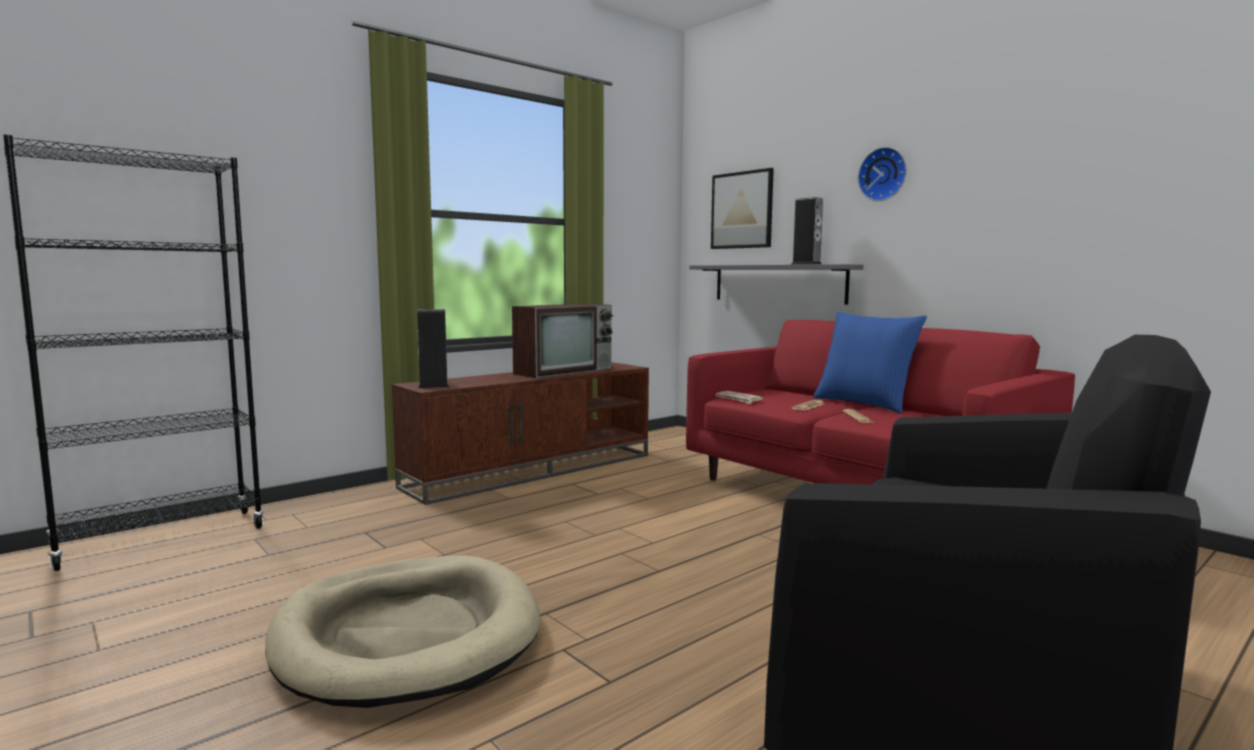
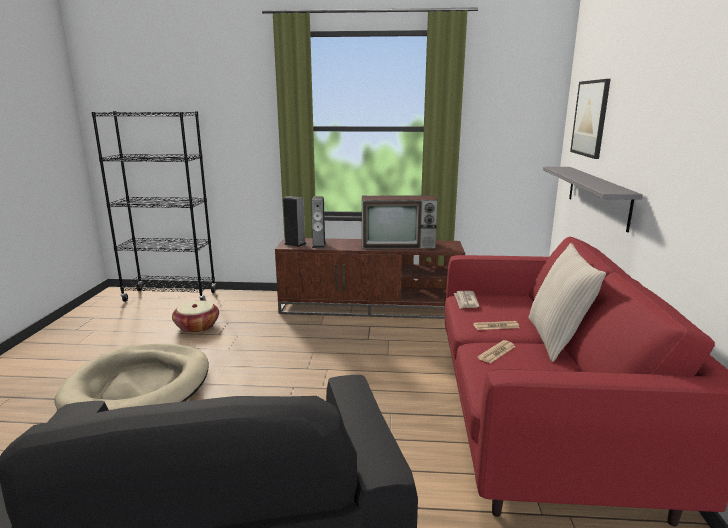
camera: 45 degrees right, 10 degrees up
speaker [791,197,823,265] -> speaker moved to [311,196,326,248]
blue pillow [813,311,927,413] -> beige pillow [528,243,606,362]
wall clock [858,147,907,201] -> none
none -> basket [172,300,219,333]

